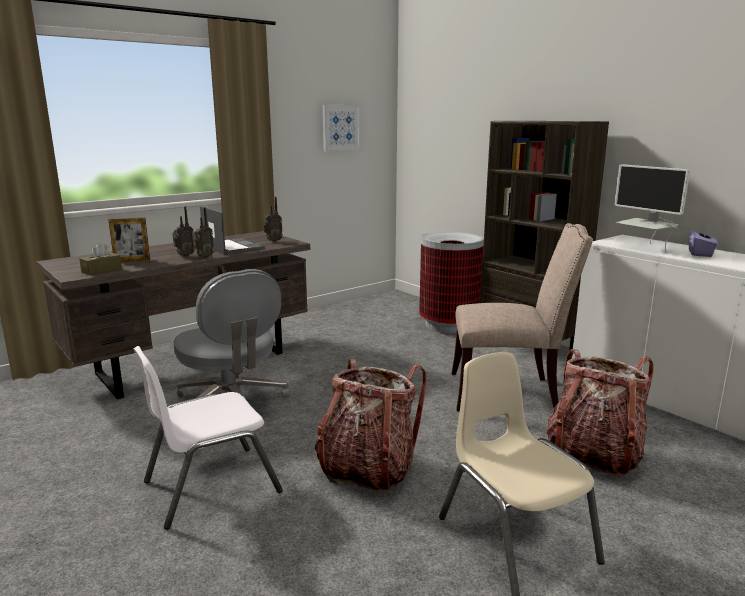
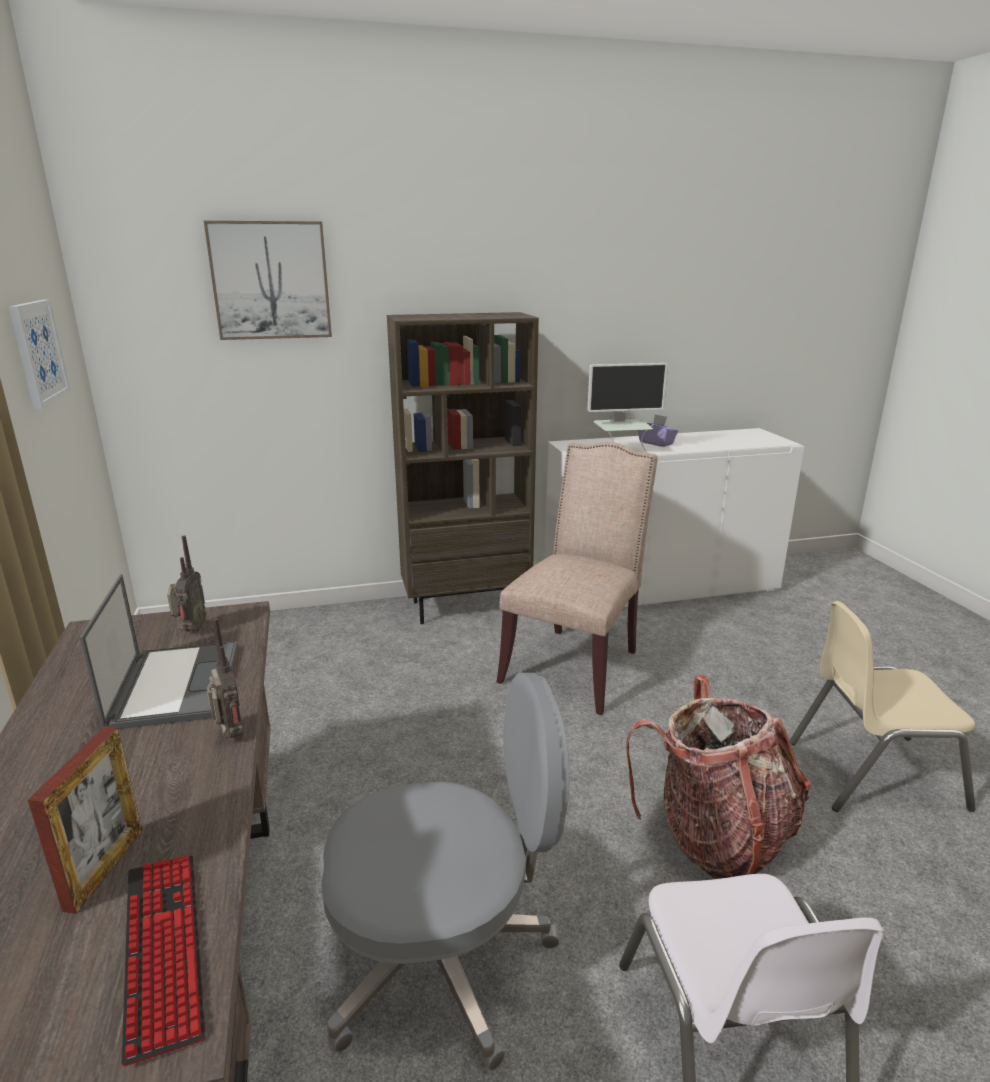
camera: 65 degrees left, 5 degrees up
brown tissue box [79,243,122,275] -> keyboard [122,855,206,1067]
radio [172,206,195,257] -> none
laptop [200,206,265,255] -> laptop turned 90 degrees clockwise [79,574,238,729]
trash can [419,232,484,333] -> none
backpack [546,349,654,477] -> none
none -> picture [204,221,332,340]

